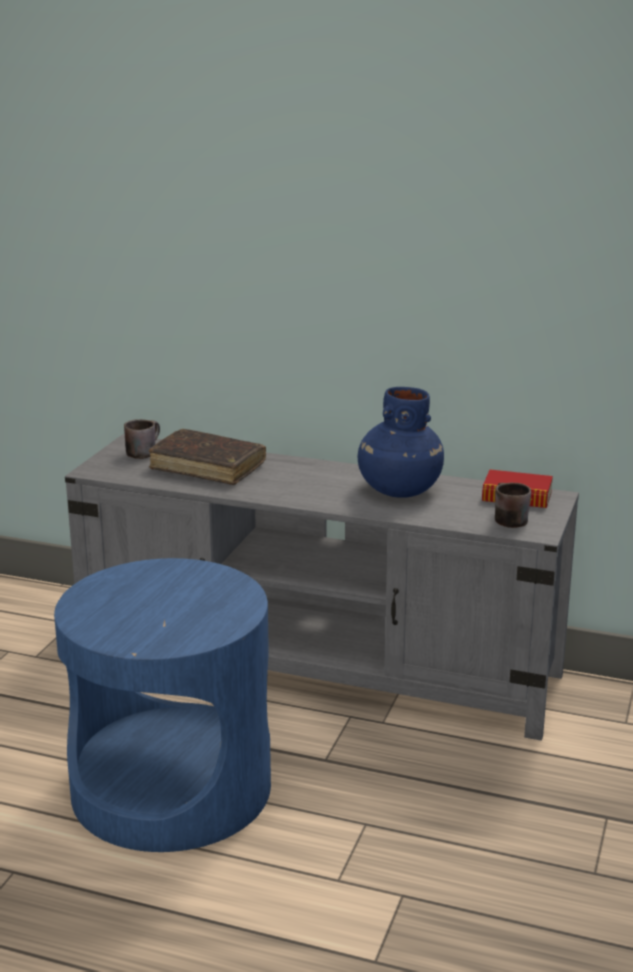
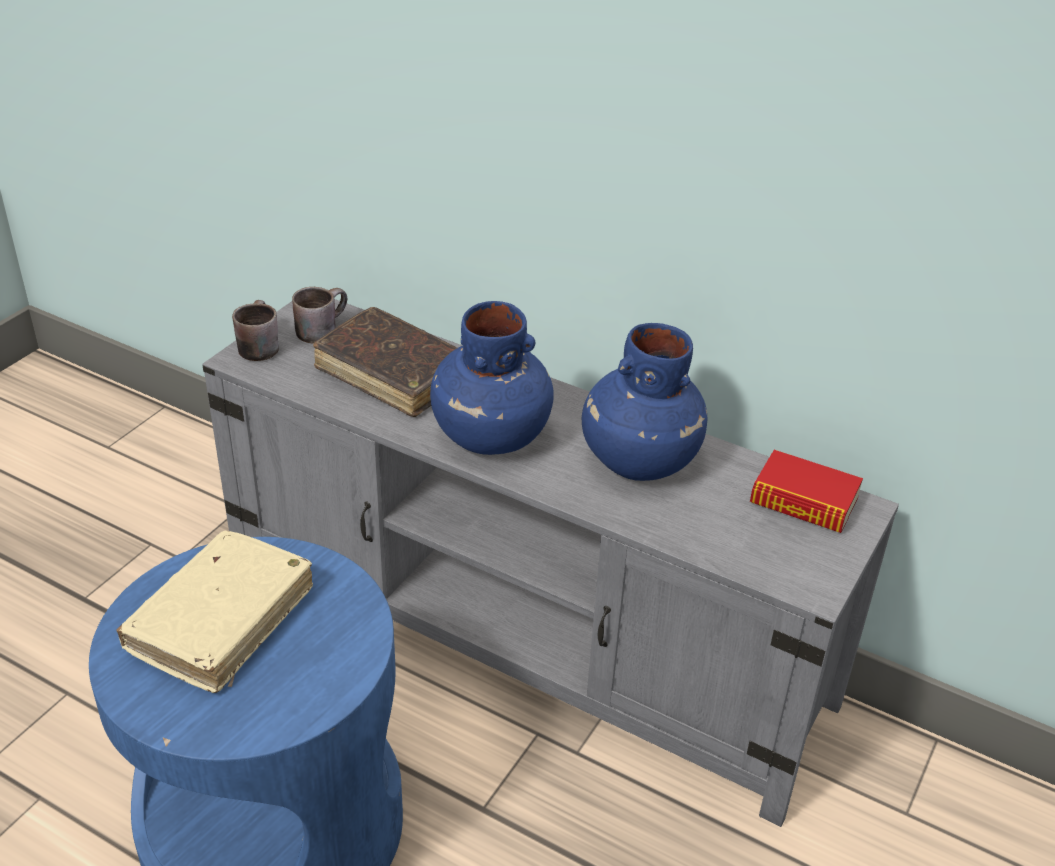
camera: 10 degrees right, 15 degrees up
brown mug [495,483,531,528] -> brown mug moved to [232,300,279,361]
none -> beige book [116,530,313,693]
none -> blue vase [430,301,554,455]

